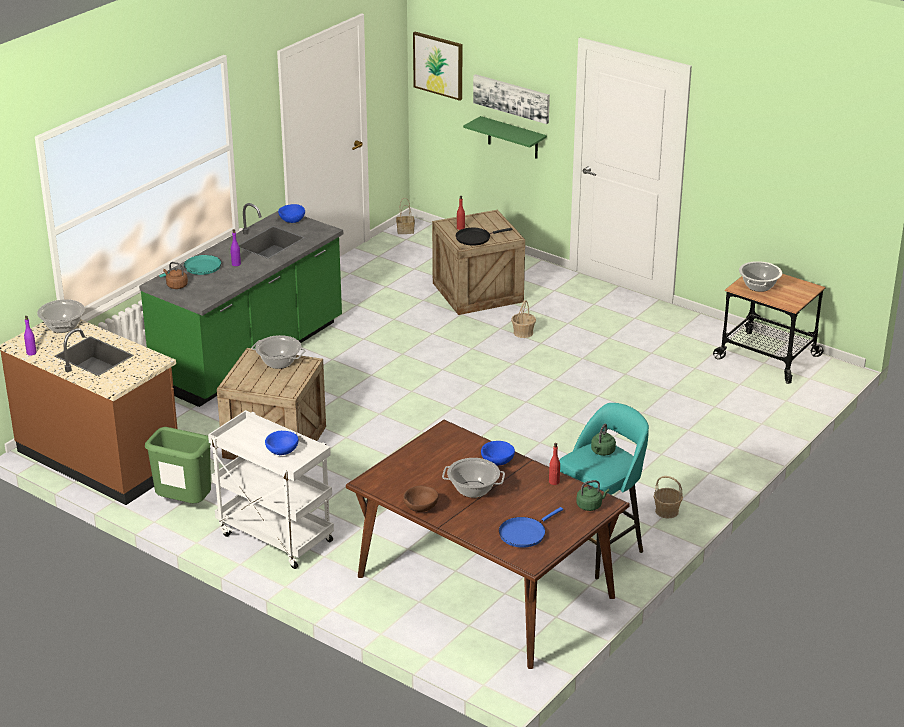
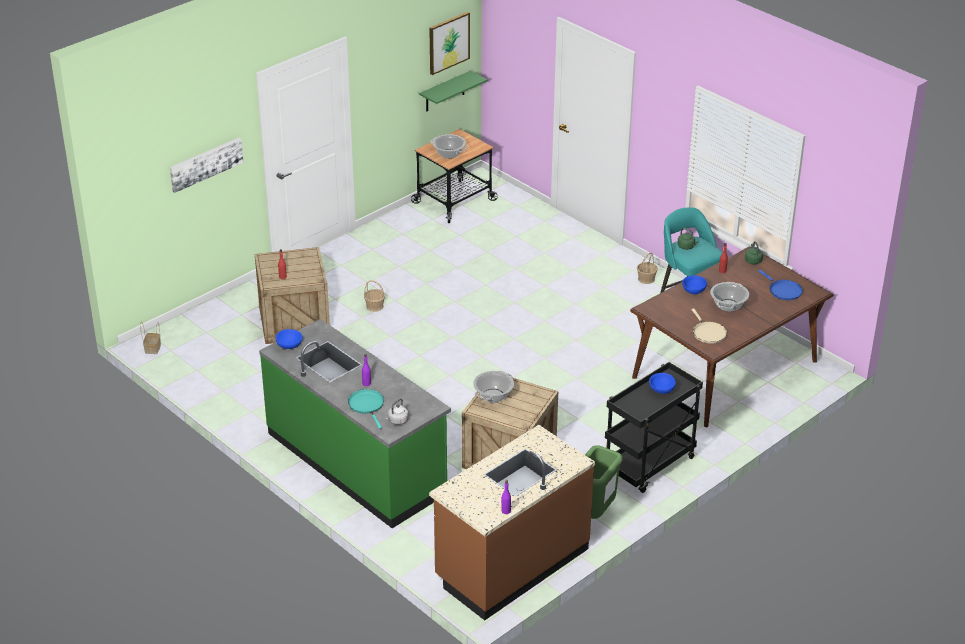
camera: 80 degrees left, 5 degrees up
cooking pot [37,299,85,333] -> none
brown kettle [163,262,188,289] -> grey kettle [385,398,409,425]
white cart [208,410,334,569] -> black cart [605,362,703,493]
brown bowl [403,486,438,512] -> none
picture [413,32,462,101] -> picture moved to [429,12,470,75]
black frying pan [456,228,513,246] -> none
green shelf [463,116,547,159] -> green shelf moved to [419,71,487,111]
none -> beige frying pan [691,308,727,344]

